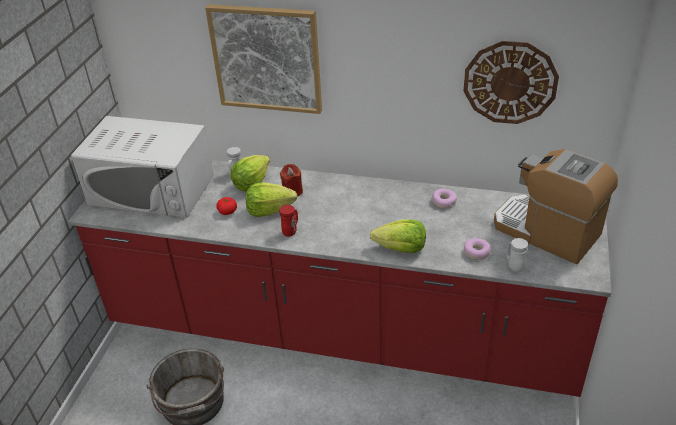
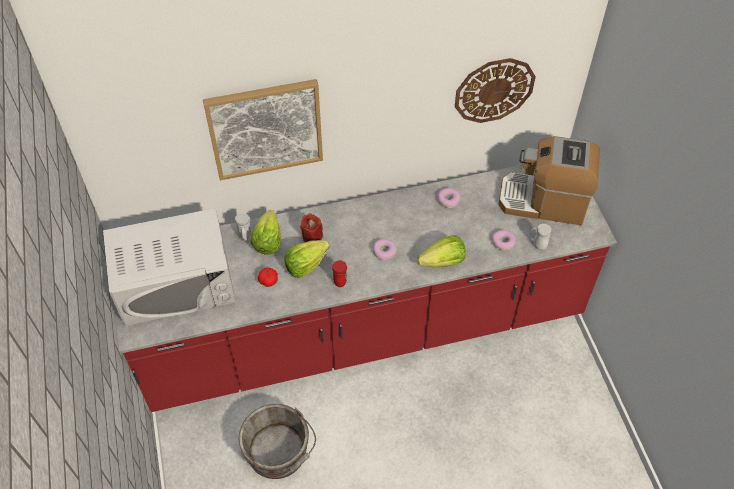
camera: 30 degrees left, 15 degrees up
none -> donut [373,239,397,260]

